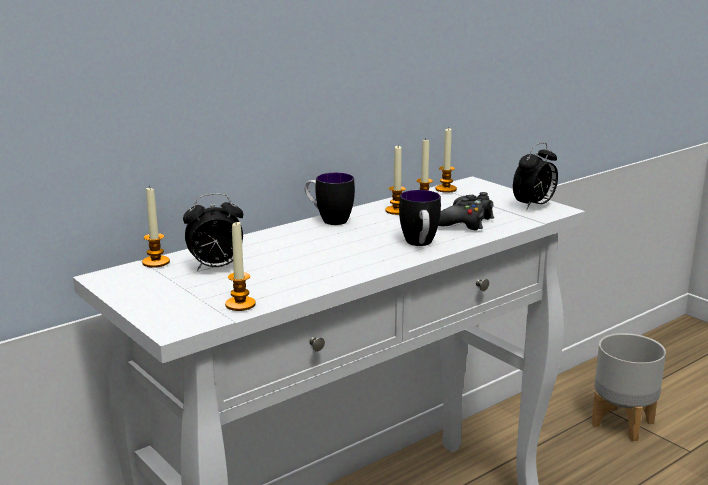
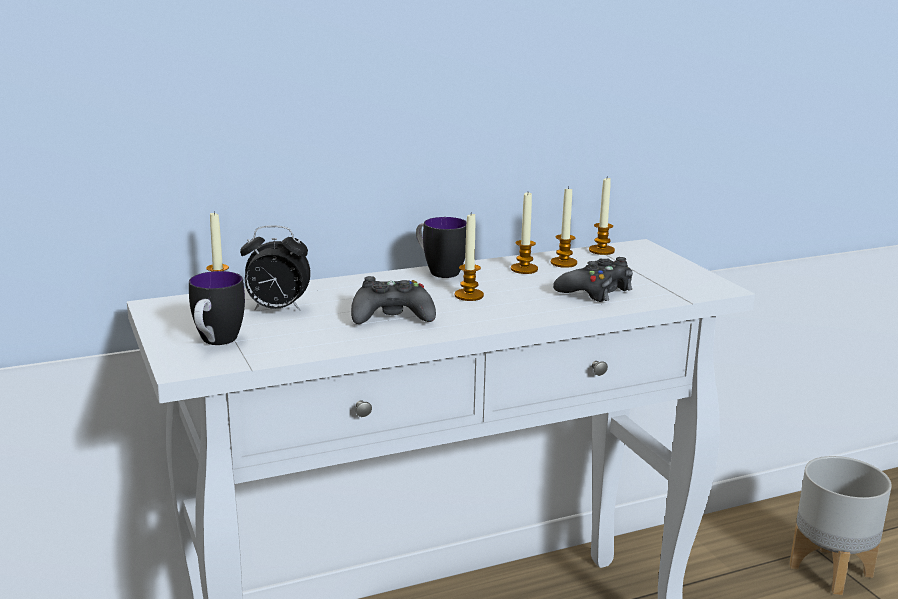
camera: 15 degrees right, 0 degrees up
candle [225,222,256,311] -> candle moved to [455,214,484,301]
mug [399,190,441,246] -> mug moved to [189,271,245,345]
alarm clock [513,142,558,210] -> none
none -> black game controller [351,276,436,324]

